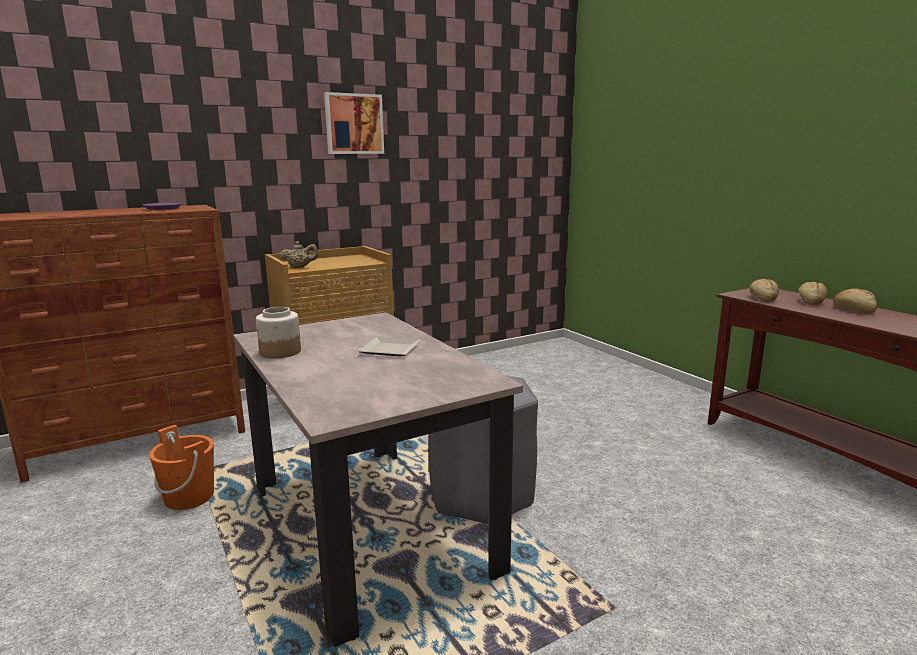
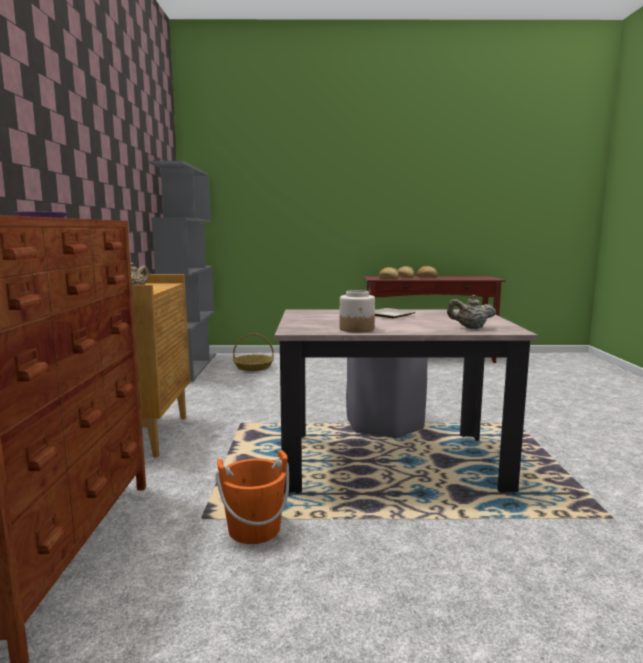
camera: 60 degrees left, 5 degrees down
picture [324,92,384,154] -> none
none -> grey bookcase [148,161,216,382]
none -> basket [233,333,274,371]
none -> beige teapot [447,295,496,329]

